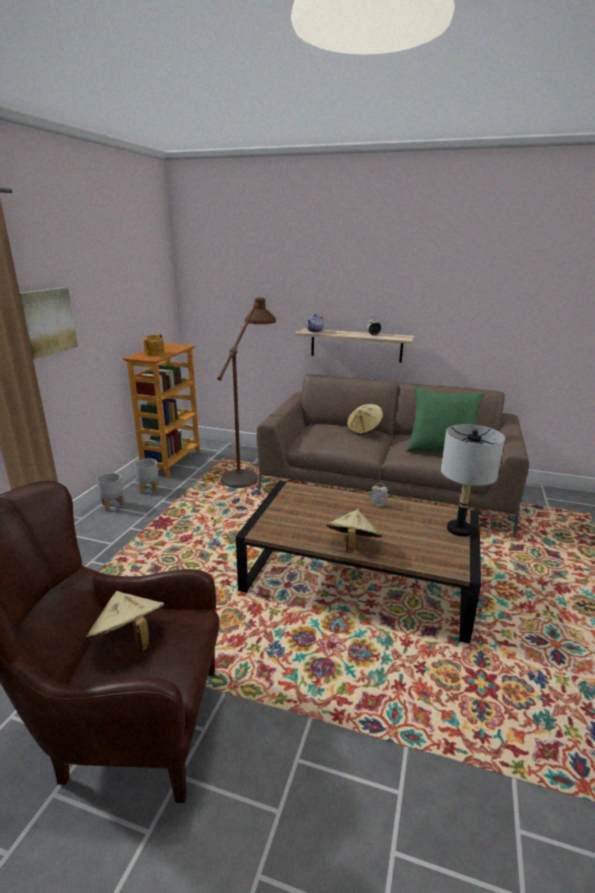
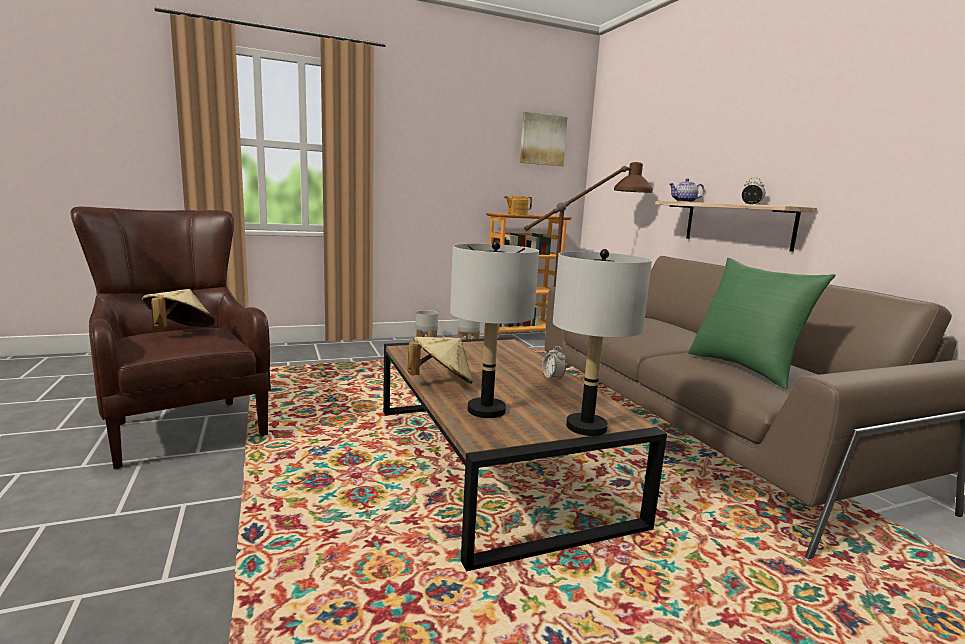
camera: 50 degrees right, 10 degrees down
picture [20,287,78,359] -> picture moved to [520,112,567,166]
beige hat [347,404,383,435] -> none
none -> grey table lamp [450,241,539,418]

